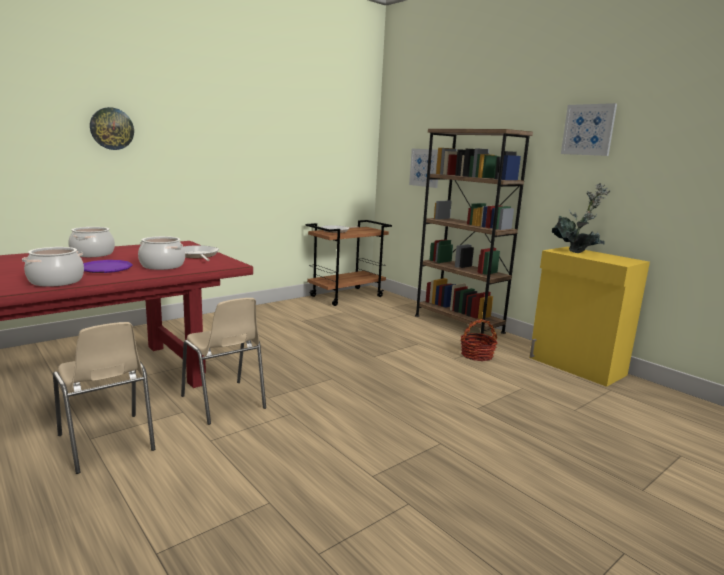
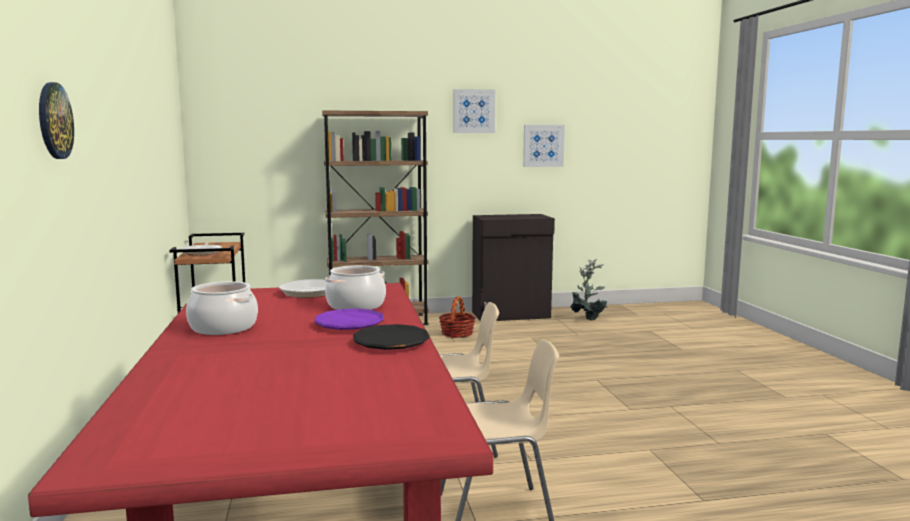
camera: 60 degrees left, 5 degrees down
cooking pot [22,247,84,287] -> black plate [353,324,430,350]
picture [409,149,438,188] -> picture moved to [523,125,565,167]
yellow cabinet [529,247,650,387] -> black cabinet [472,214,555,321]
potted plant [552,183,610,253] -> potted plant moved to [570,259,608,321]

